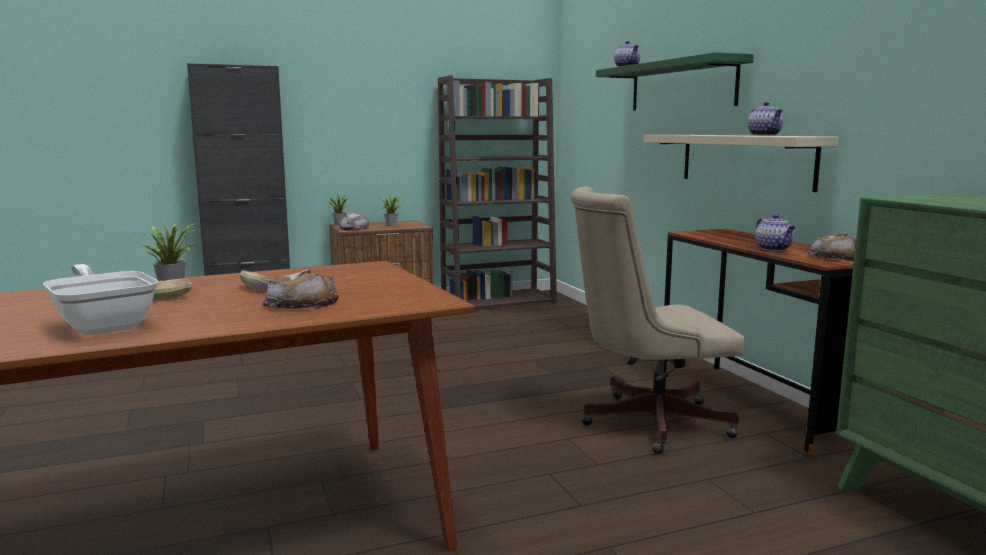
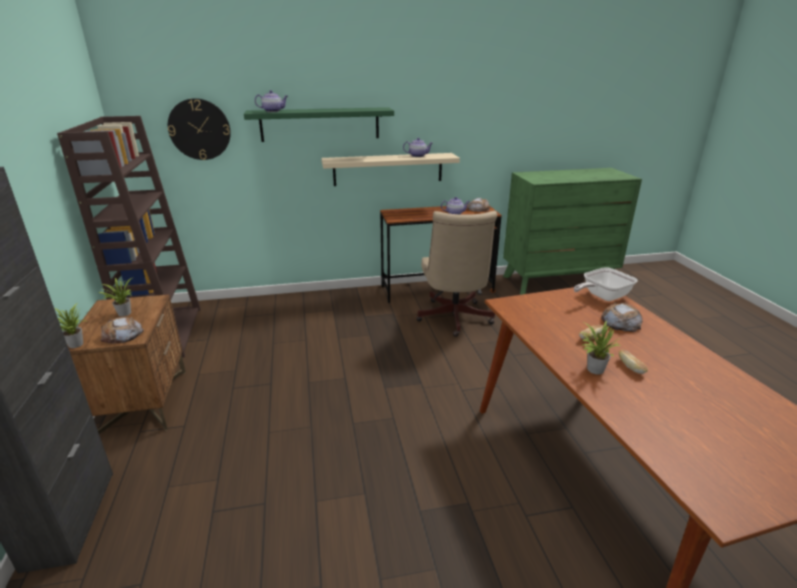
camera: 80 degrees left, 15 degrees up
frying pan [43,264,158,335] -> frying pan moved to [574,267,637,301]
none -> wall clock [168,98,231,160]

